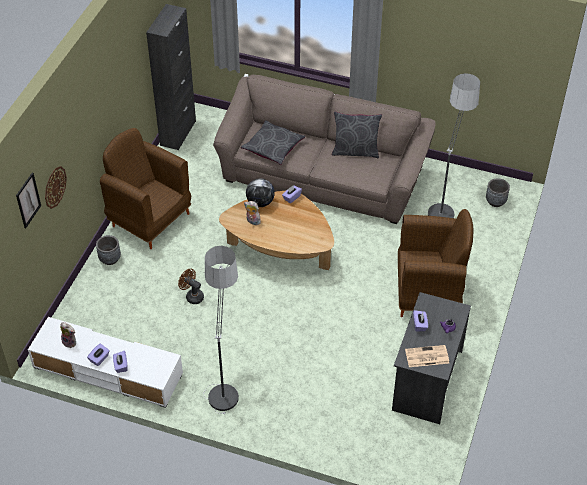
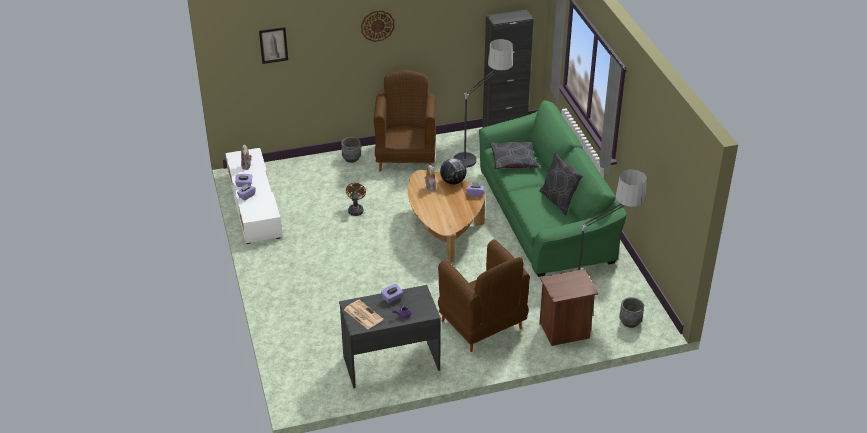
camera: 55 degrees right, 10 degrees down
wall clock [45,166,67,209] -> wall clock moved to [361,10,395,42]
floor lamp [203,246,239,414] -> floor lamp moved to [453,39,514,168]
brown sofa [213,75,436,224] -> green sofa [479,101,627,277]
none -> brown nightstand [539,269,599,346]

